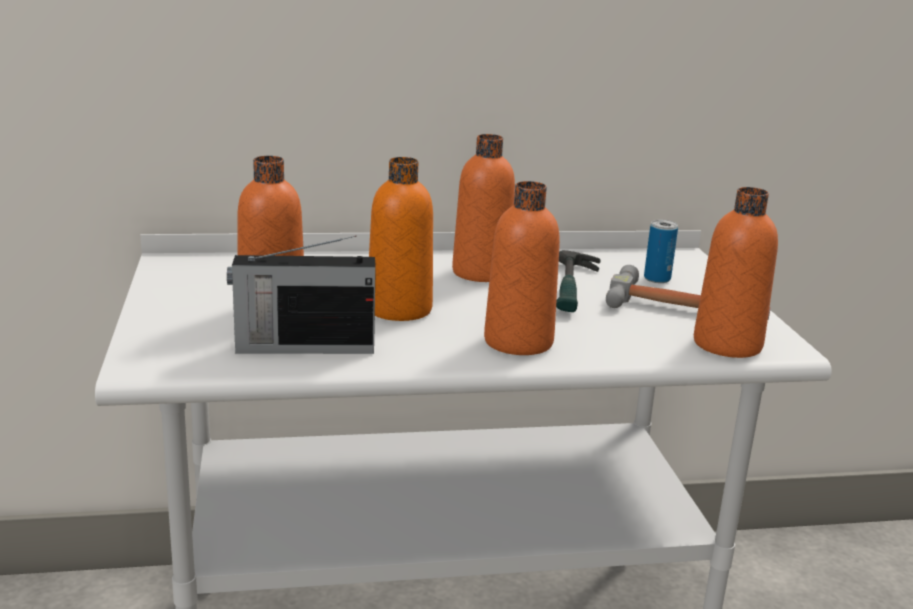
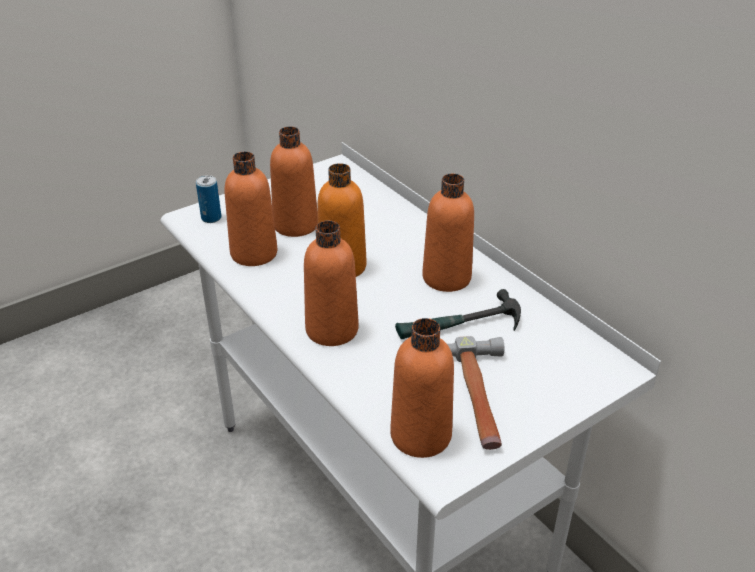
camera: 65 degrees right, 15 degrees up
radio [227,236,376,354] -> orange bottle [225,152,277,266]
can [644,220,678,283] -> can moved to [196,175,221,223]

